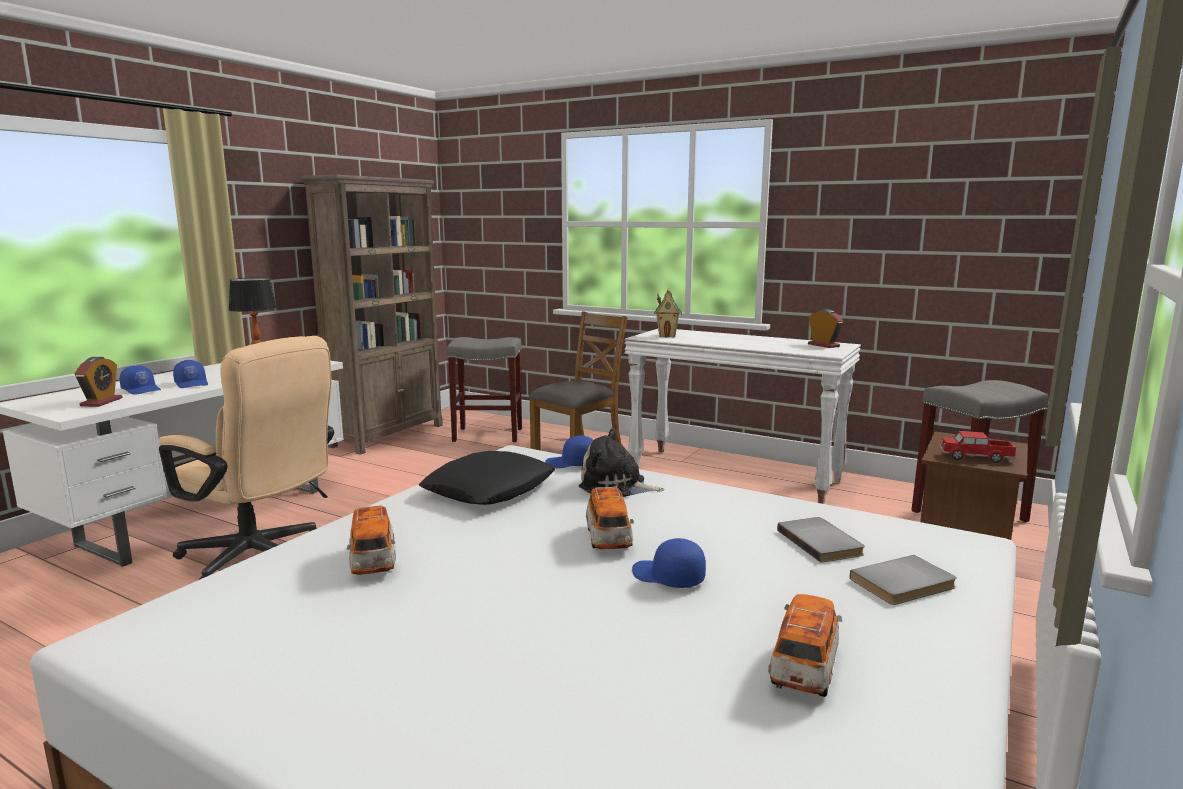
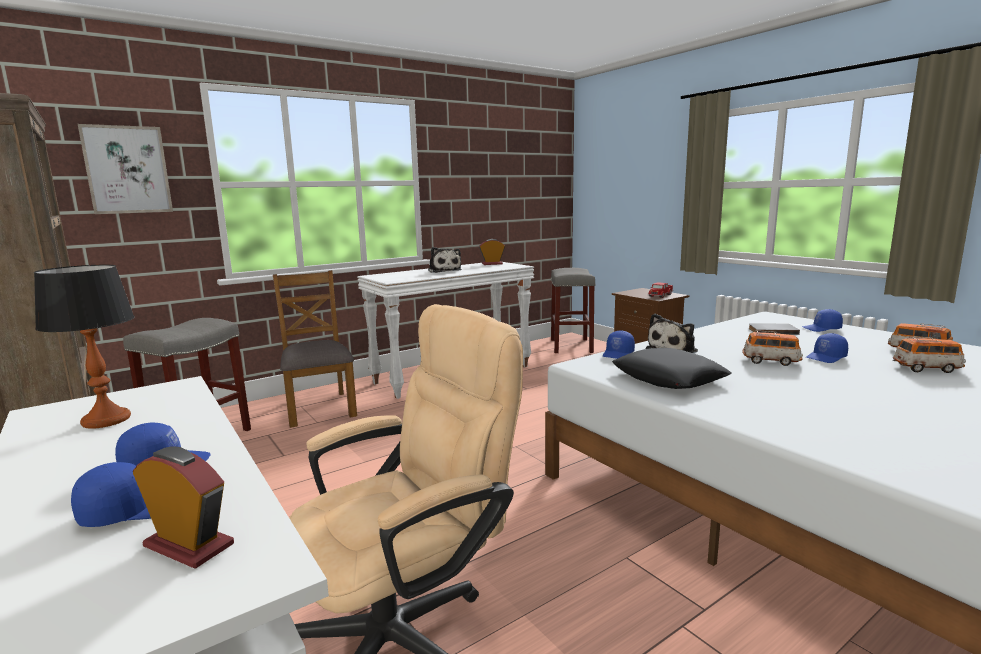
camera: 65 degrees left, 0 degrees up
toy car [347,504,396,575] -> toy car moved to [893,336,966,373]
toy house [654,288,682,337] -> none
grey book [850,555,957,605] -> blue cap [802,309,843,332]
none -> picture [78,124,173,214]
none -> plush toy [428,247,461,273]

